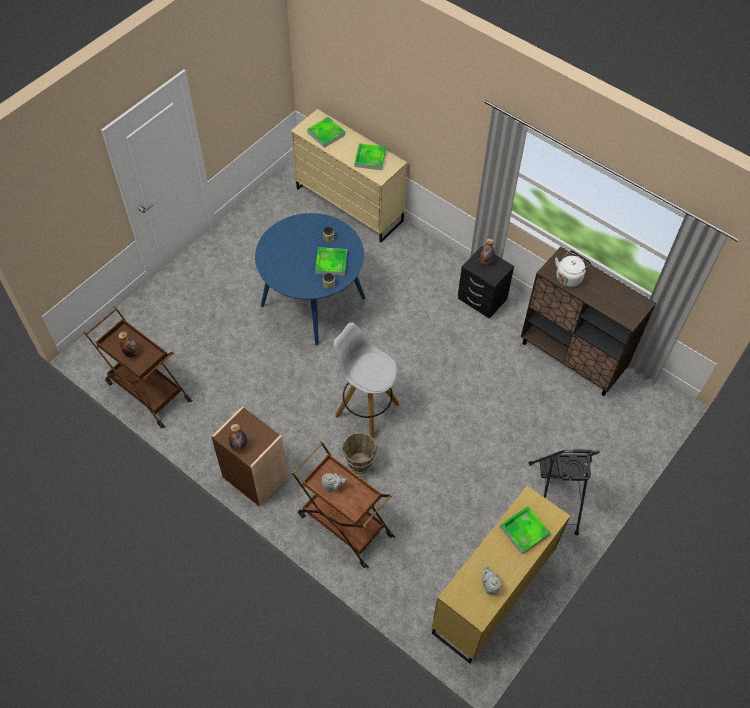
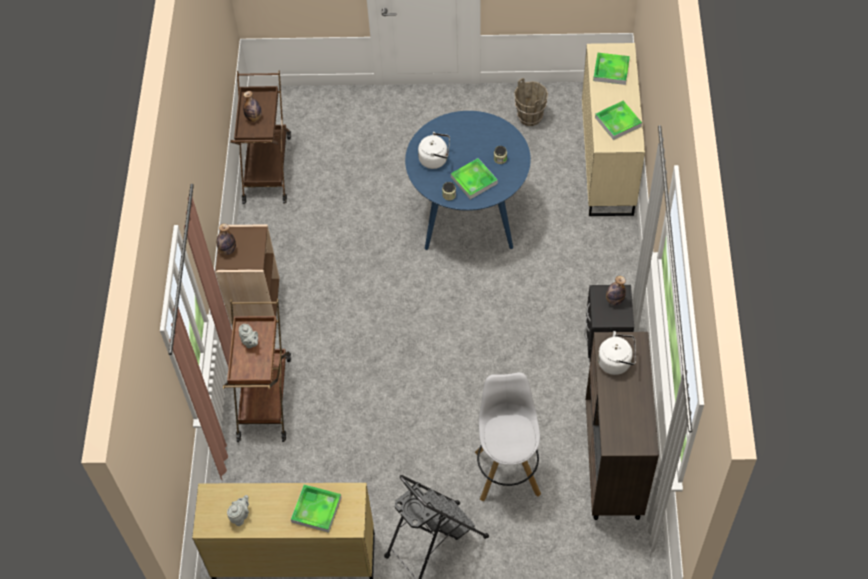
camera: 55 degrees right, 0 degrees up
white stool [333,322,399,438] -> white stool moved to [475,372,541,501]
brown bucket [342,433,377,474] -> brown bucket moved to [514,78,548,126]
none -> white kettle [418,132,450,169]

